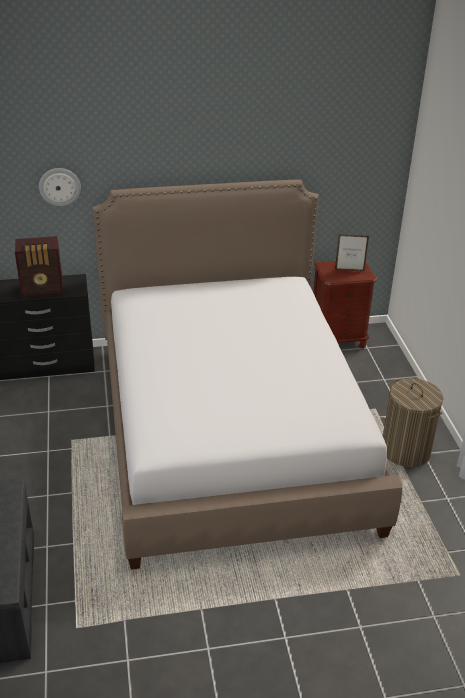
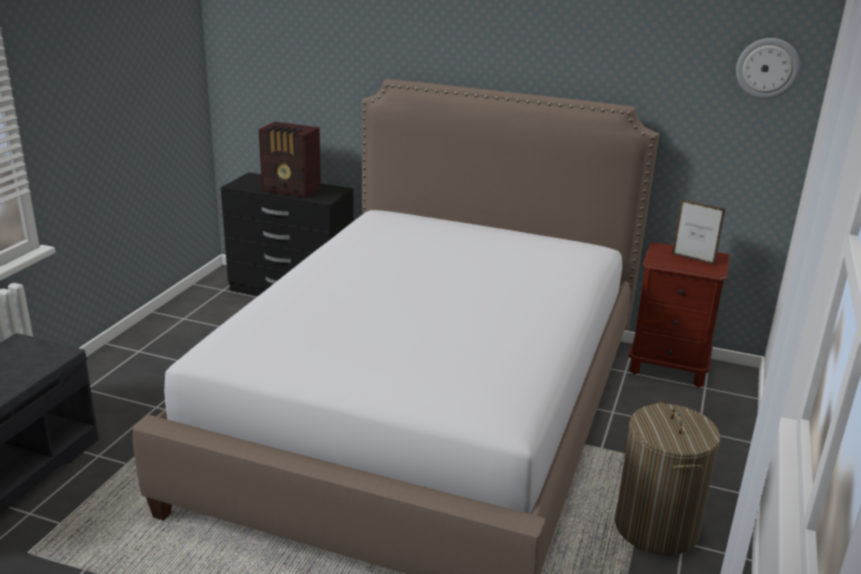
camera: 30 degrees right, 10 degrees down
wall clock [39,168,81,206] -> wall clock moved to [736,38,800,99]

